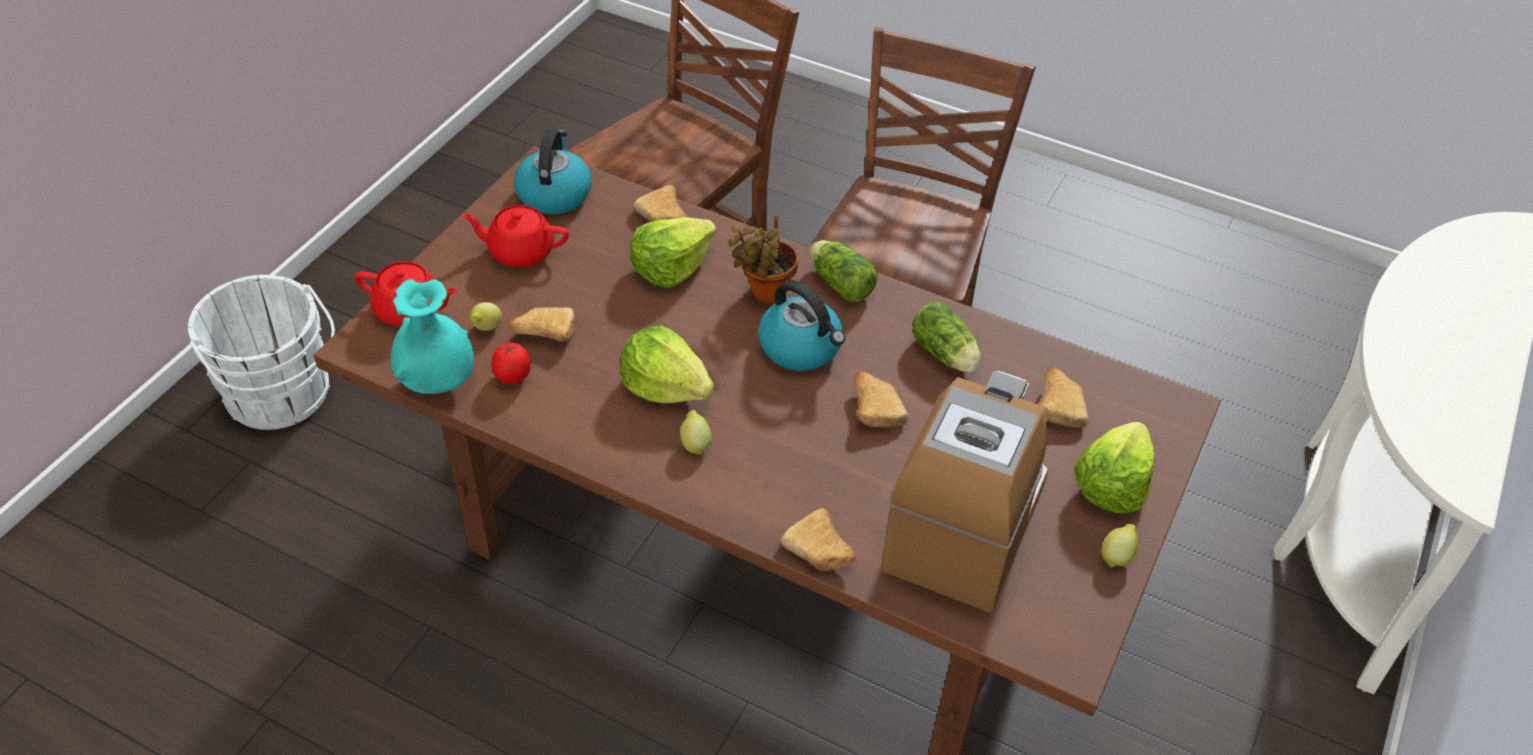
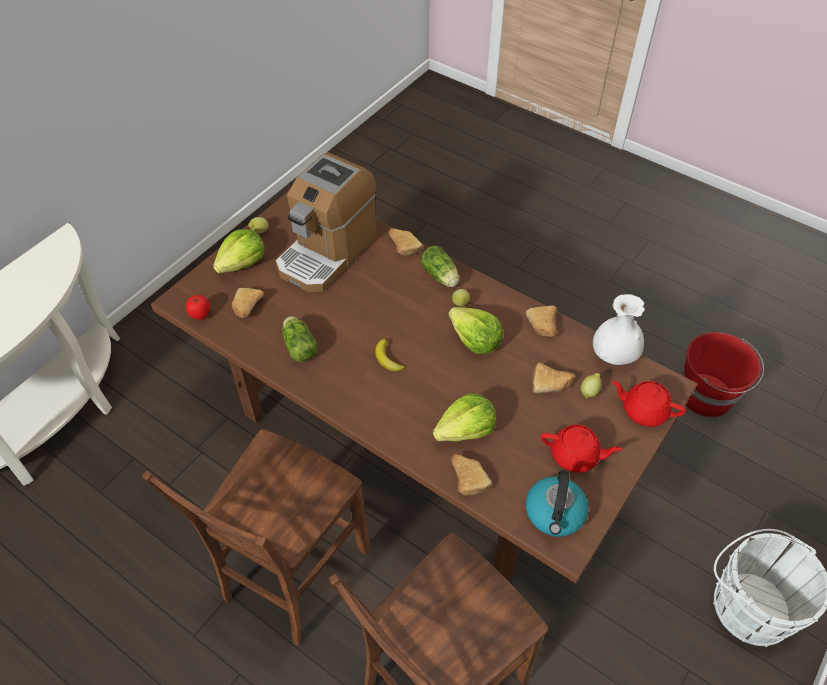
camera: 170 degrees left, 5 degrees up
turquoise vase [390,279,474,394] -> white vase [593,294,645,365]
tomato [491,342,531,384] -> tomato moved to [186,295,210,320]
potted plant [728,214,798,303] -> none
kettle [758,280,845,371] -> banana [375,339,405,372]
lettuce [810,240,878,302] -> lettuce moved to [421,246,459,287]
bread [854,371,908,428] -> bread moved to [526,306,557,337]
none -> red bucket [682,332,764,417]

